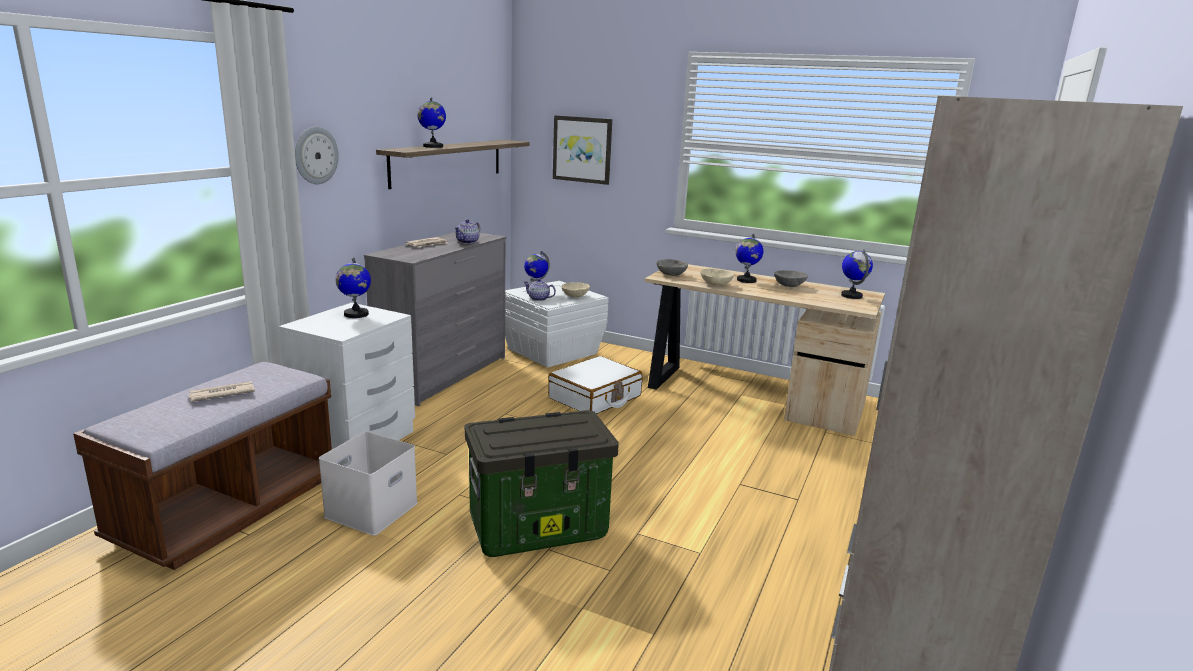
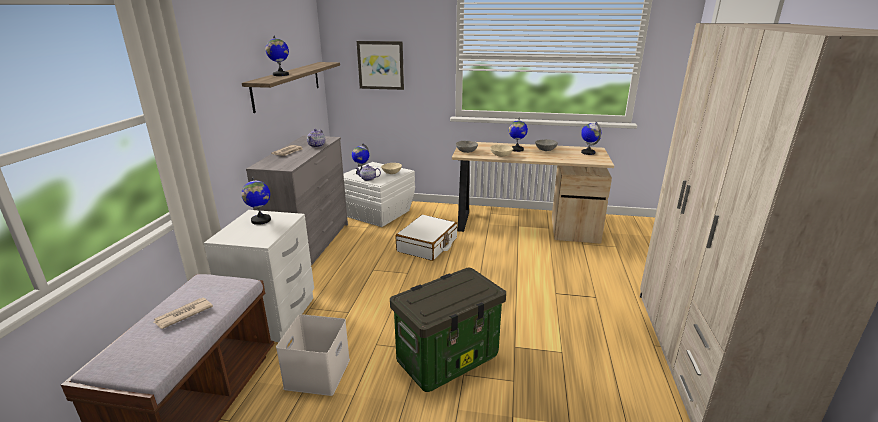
camera: 15 degrees left, 5 degrees up
wall clock [295,127,339,184] -> none

